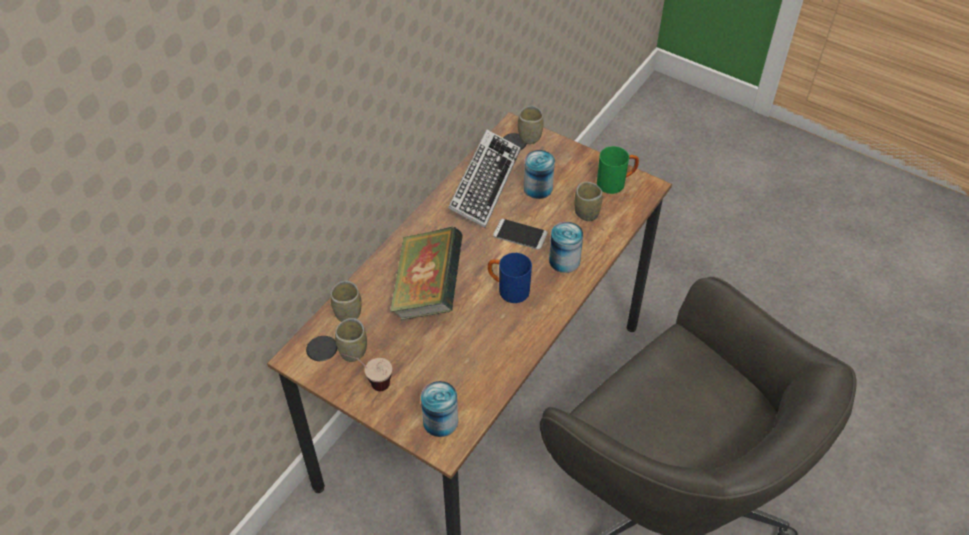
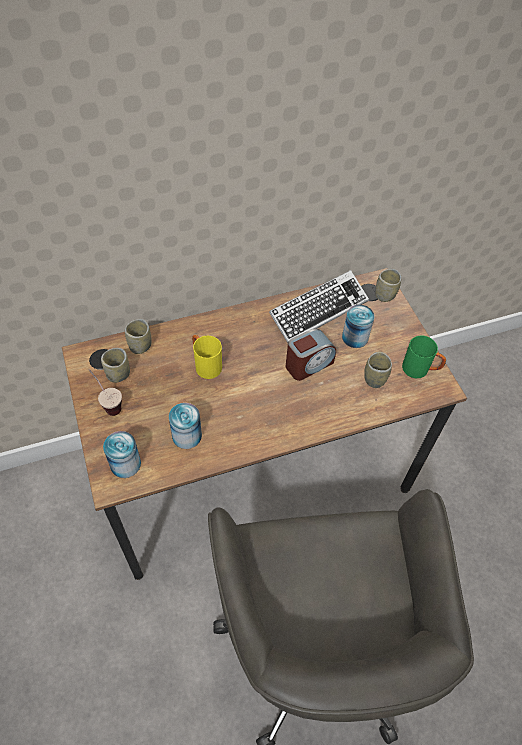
camera: 35 degrees right, 5 degrees up
book [390,226,463,320] -> yellow mug [192,335,222,379]
blue mug [488,253,532,303] -> none
phone [493,219,548,250] -> alarm clock [286,329,336,381]
can [549,222,583,273] -> can moved to [169,403,202,449]

